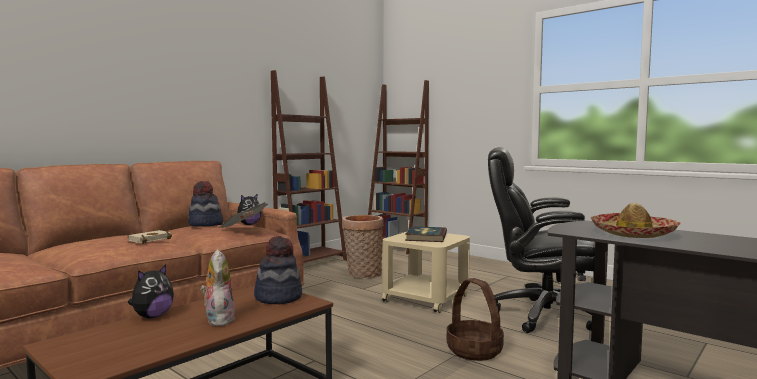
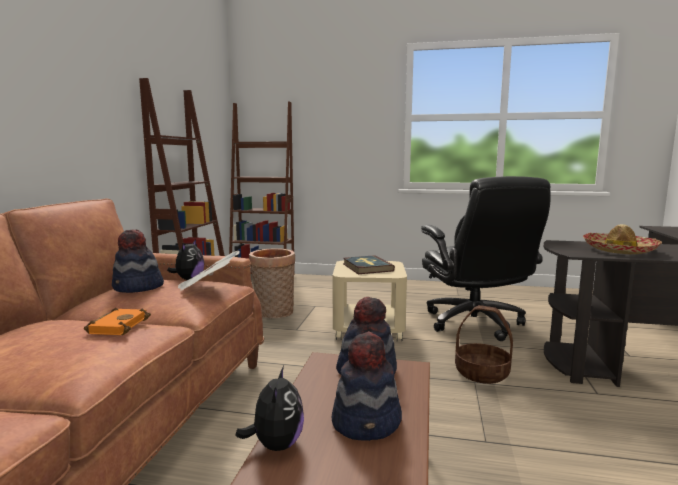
camera: 30 degrees left, 5 degrees up
beige book [128,229,172,244] -> orange book [84,308,151,335]
plush toy [200,249,236,326] -> hat [332,331,402,441]
black office chair [488,147,595,333] -> black office chair turned 90 degrees counterclockwise [421,176,551,341]

